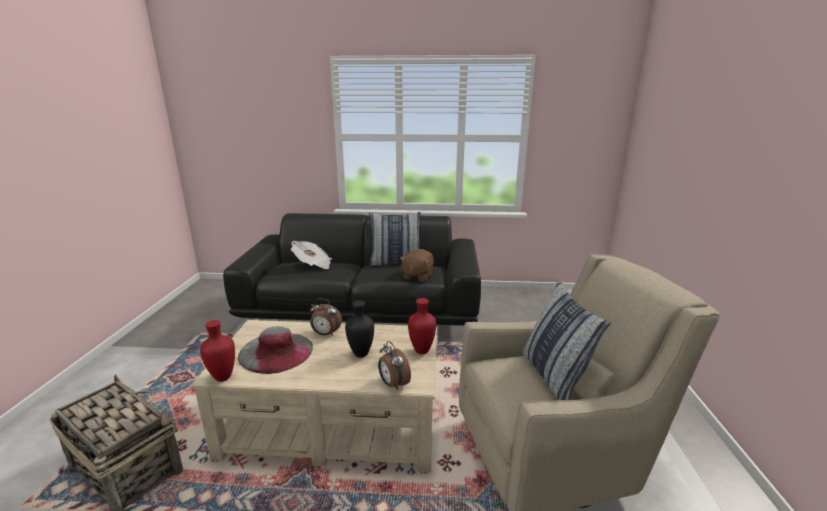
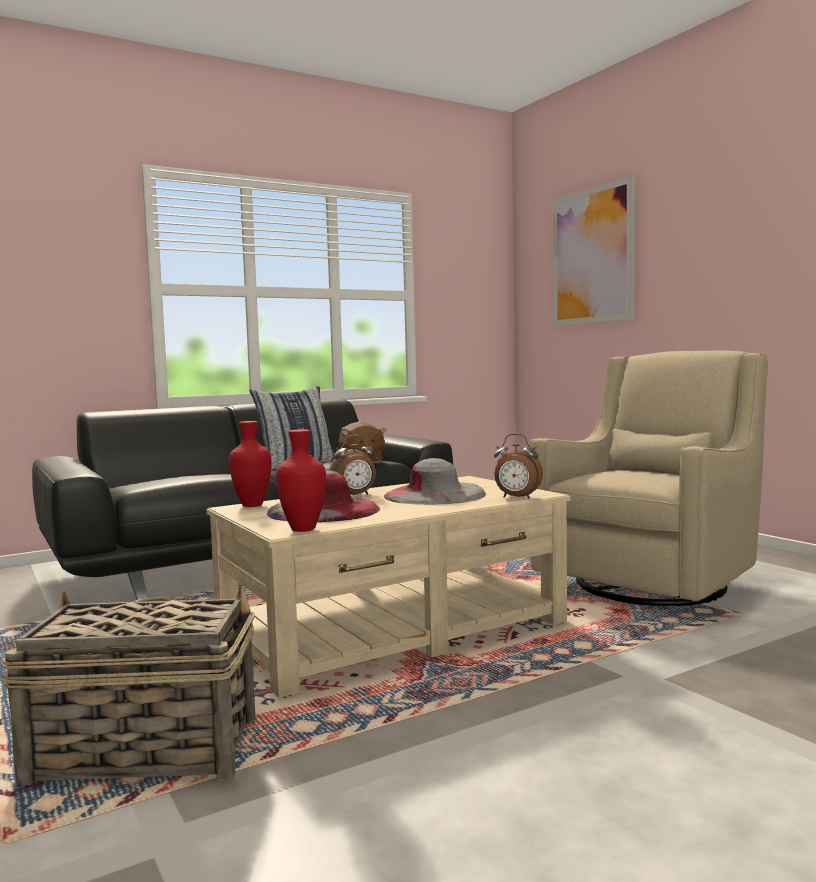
camera: 35 degrees left, 15 degrees down
newspaper [291,241,332,269] -> none
black vase [345,301,374,358] -> grey hat [383,458,486,505]
red vase [408,298,436,354] -> red vase moved to [229,421,272,507]
pillow [523,281,611,400] -> none
none -> picture [553,176,635,326]

